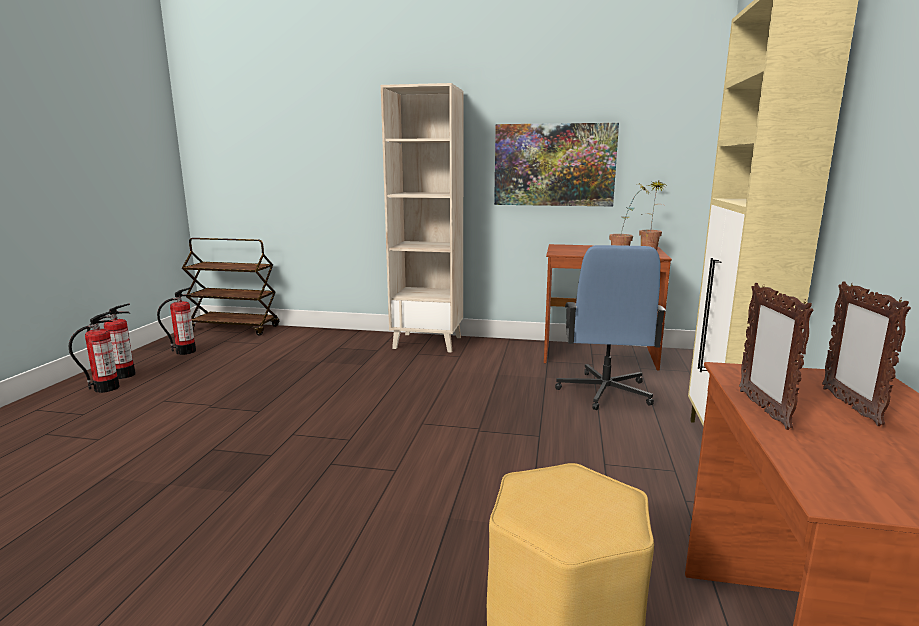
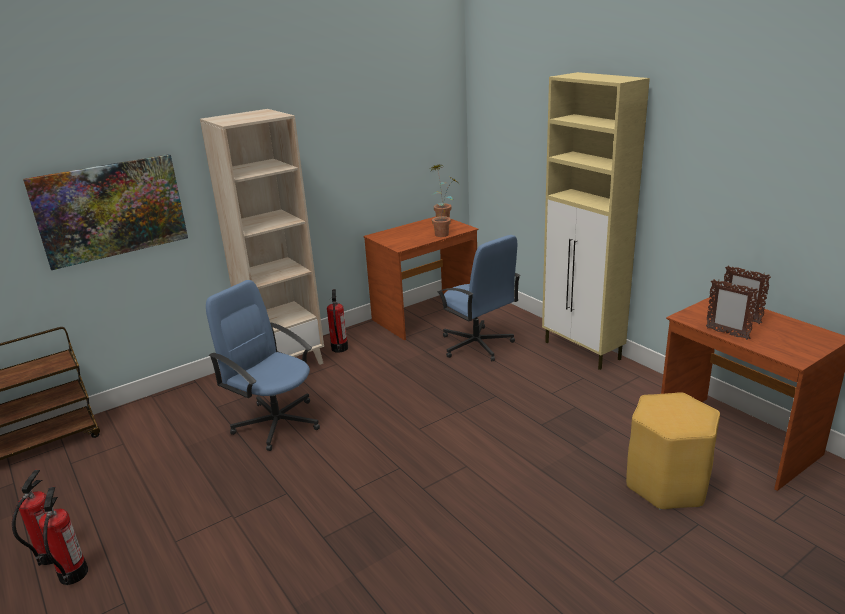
camera: 45 degrees left, 10 degrees up
fire extinguisher [157,287,196,355] -> fire extinguisher moved to [327,289,348,353]
picture [494,123,619,206] -> picture moved to [23,154,188,270]
none -> blue office chair [206,280,320,451]

